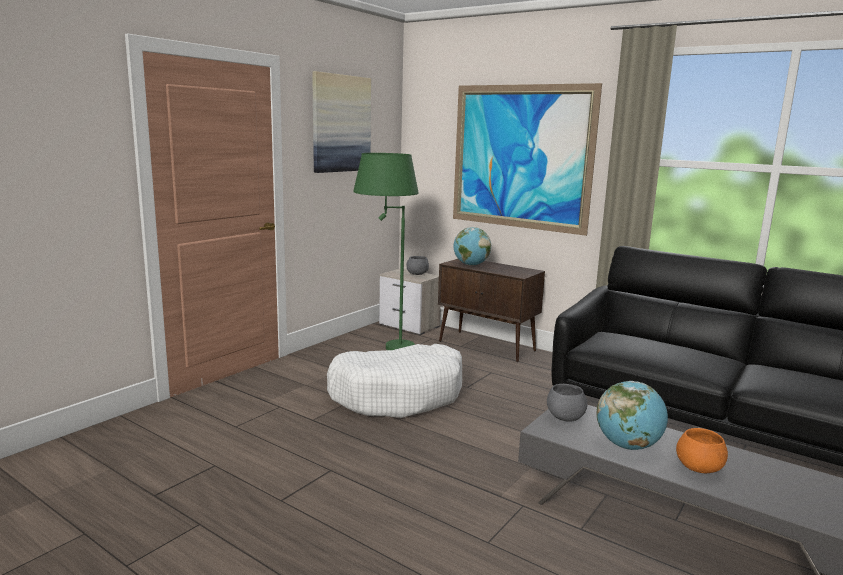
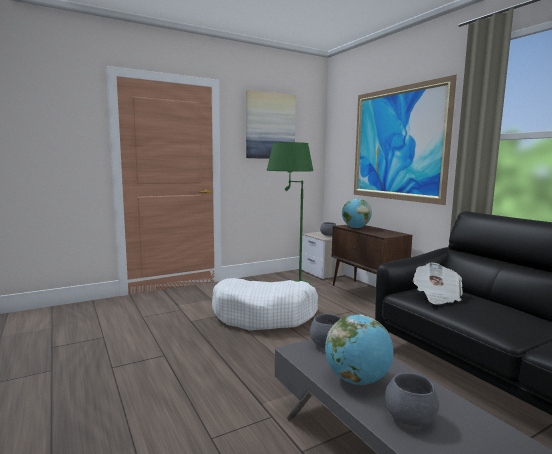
camera: 25 degrees right, 5 degrees down
orange bowl [676,428,728,473] -> grey bowl [385,373,439,426]
none -> newspaper [413,263,463,305]

